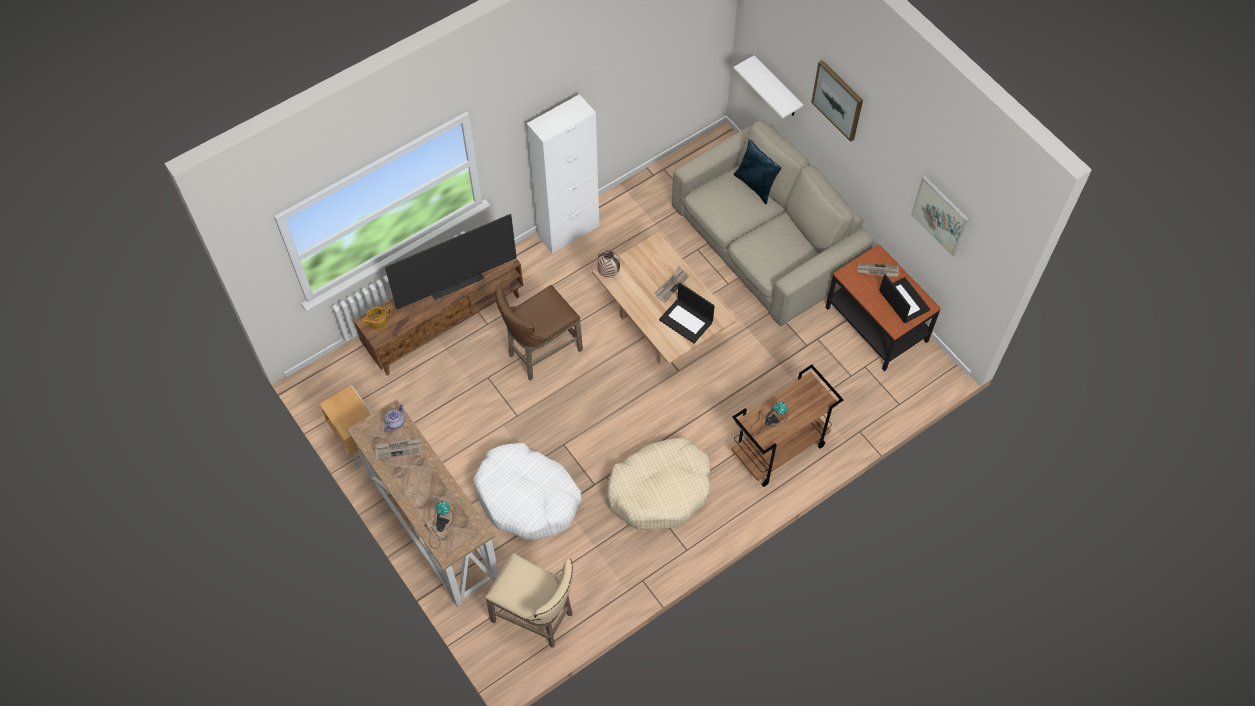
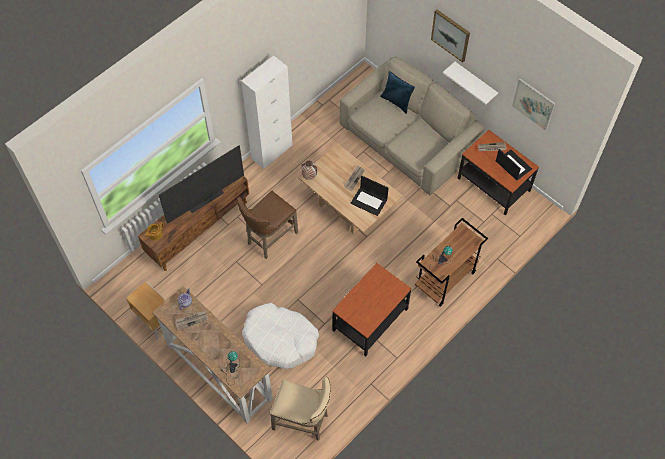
camera: 10 degrees left, 0 degrees up
beige dog bed [606,438,710,530] -> side table [332,263,412,356]
white shelf [734,55,803,119] -> white shelf moved to [443,62,498,105]

